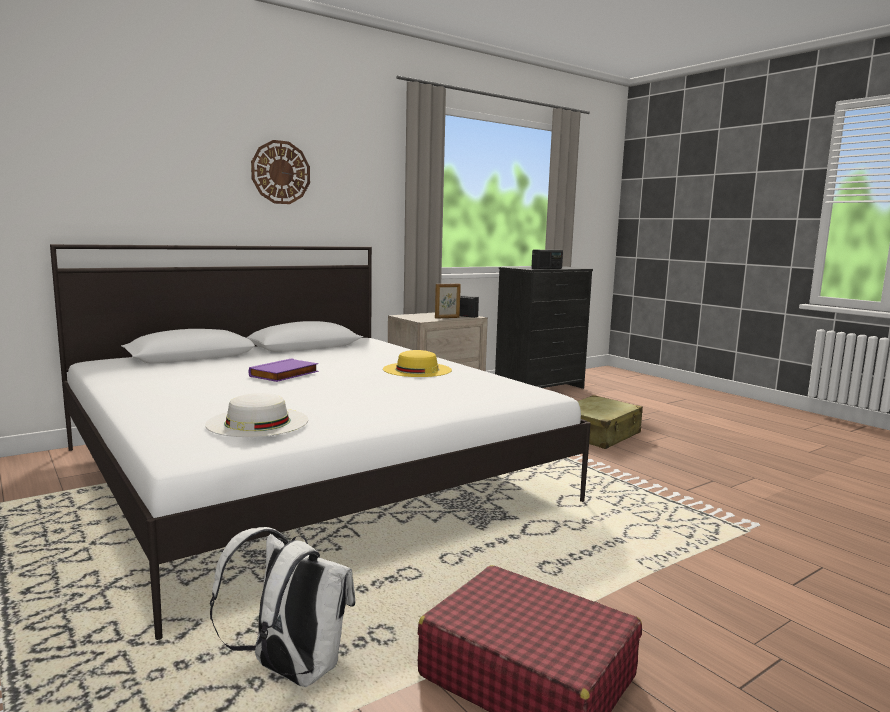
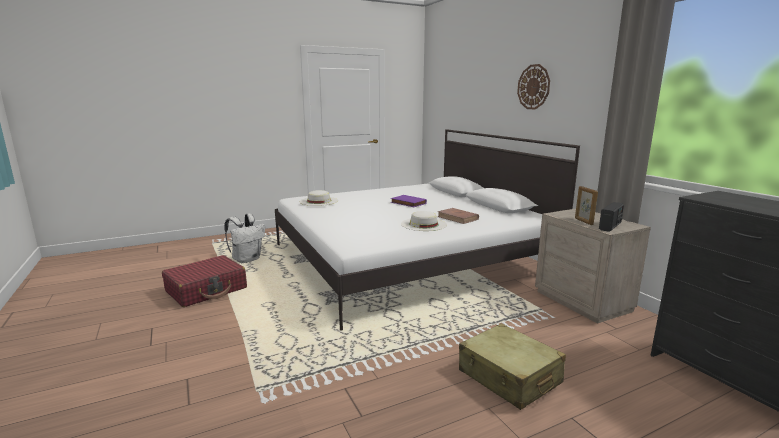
camera: 100 degrees right, 5 degrees up
yellow hat [383,350,452,377] -> white hat [401,211,447,231]
radio [531,250,563,269] -> none
none -> brown book [437,208,479,224]

